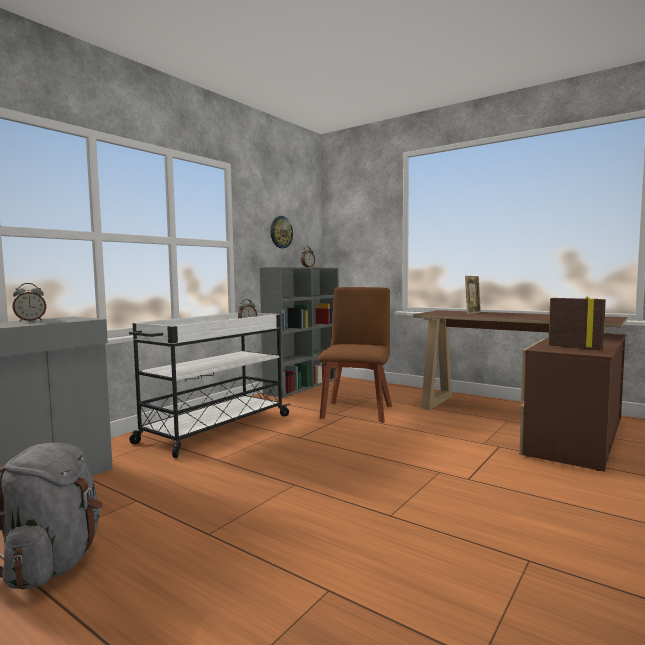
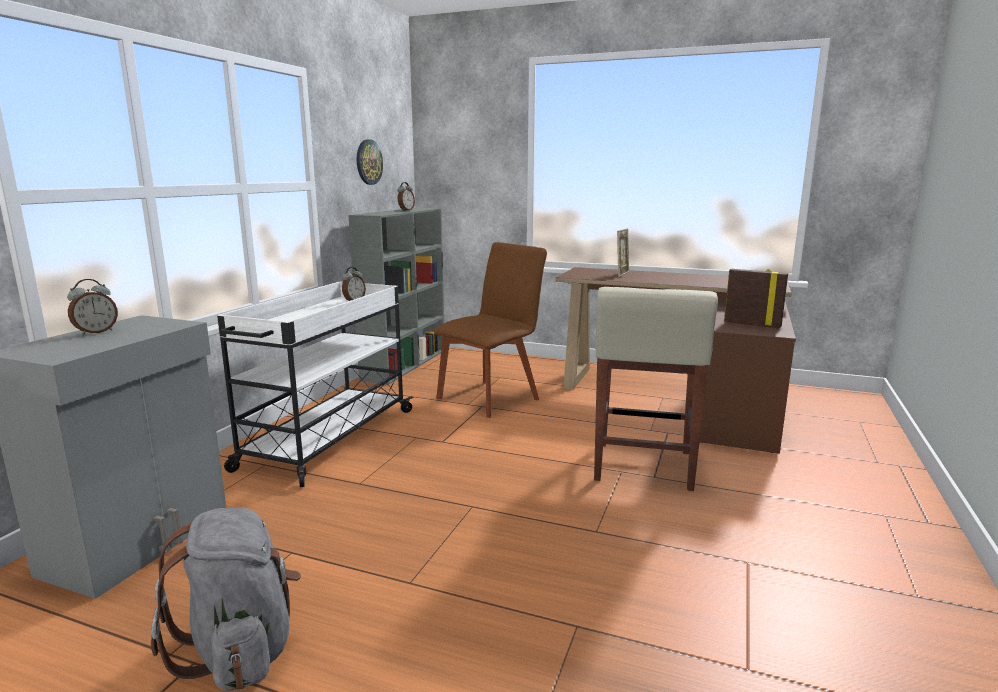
camera: 15 degrees left, 10 degrees up
brown chair [318,287,392,423] -> brown chair turned 45 degrees clockwise [434,242,547,418]
none -> beige stool [594,287,718,491]

